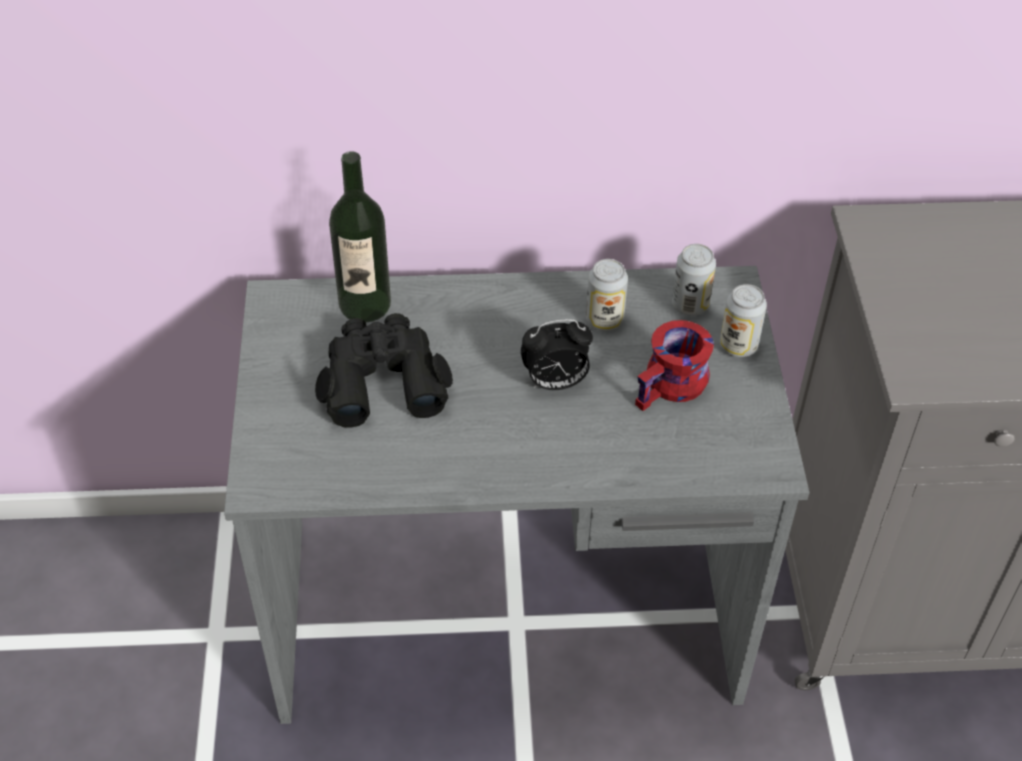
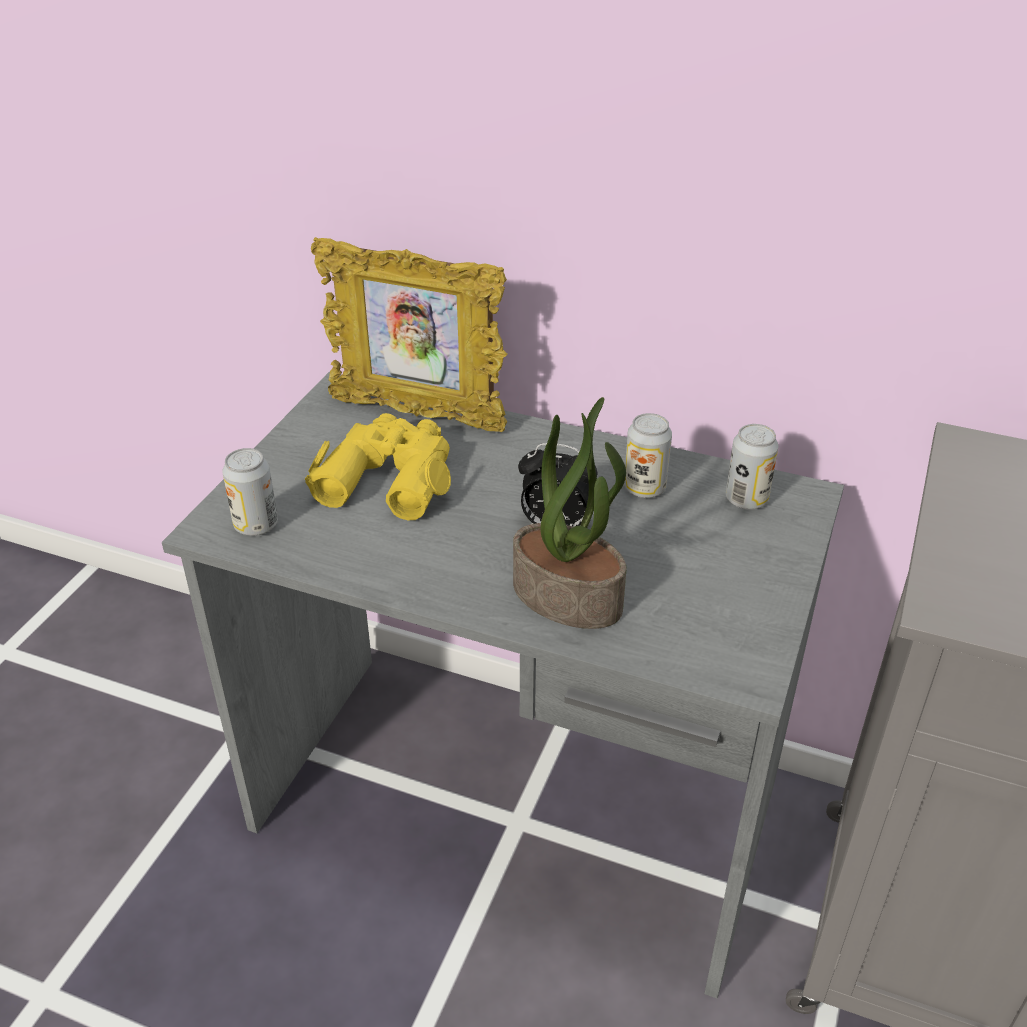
camera: 25 degrees right, 10 degrees down
black binoculars [315,313,453,428] -> yellow binoculars [305,413,451,520]
bottle [329,151,391,323] -> picture frame [311,237,508,432]
red mug [635,320,714,411] -> none
can [720,284,767,357] -> can moved to [222,448,278,536]
none -> potted plant [513,397,627,629]

